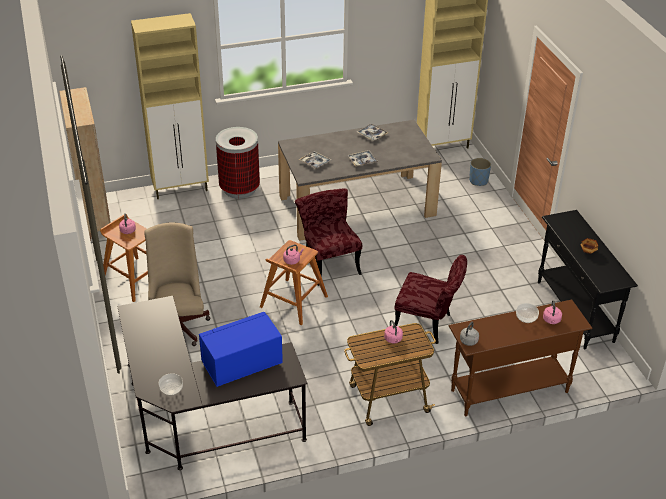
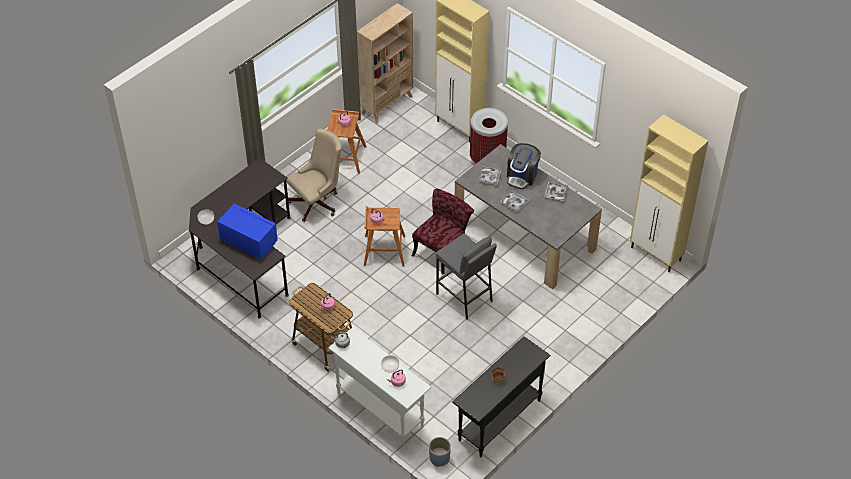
camera: 60 degrees right, 10 degrees up
red chair [394,255,467,344] -> none
brown console table [449,300,592,416] -> white console table [328,327,431,445]
blue planter [469,158,491,186] -> blue planter moved to [429,437,451,467]
none -> grey stool [436,234,497,320]
none -> coffee machine [507,143,541,189]

